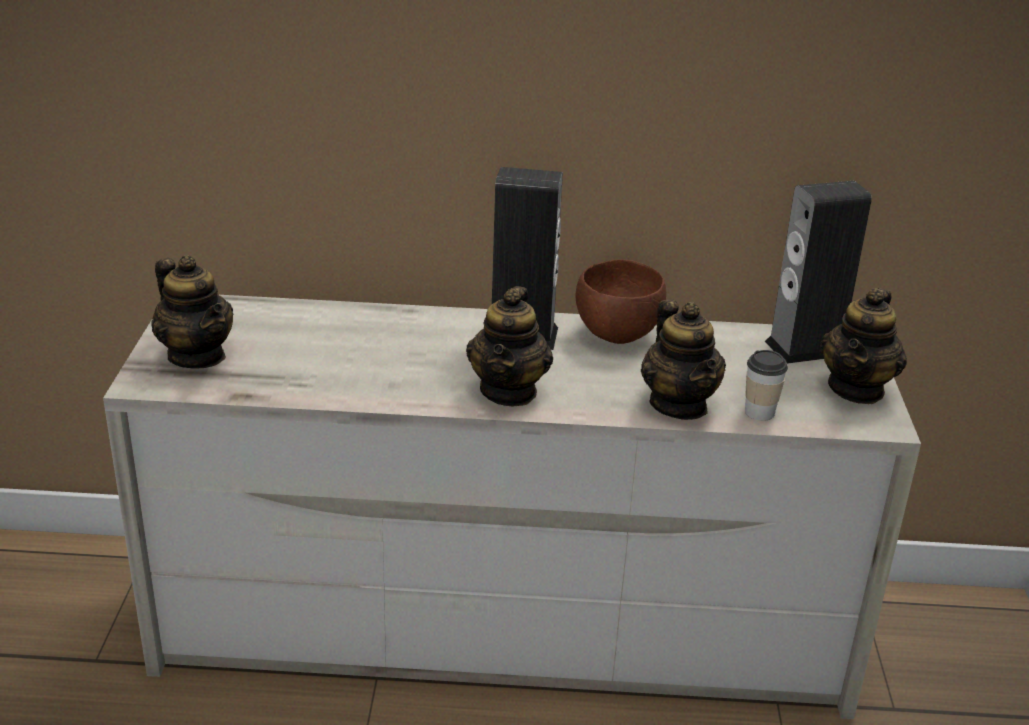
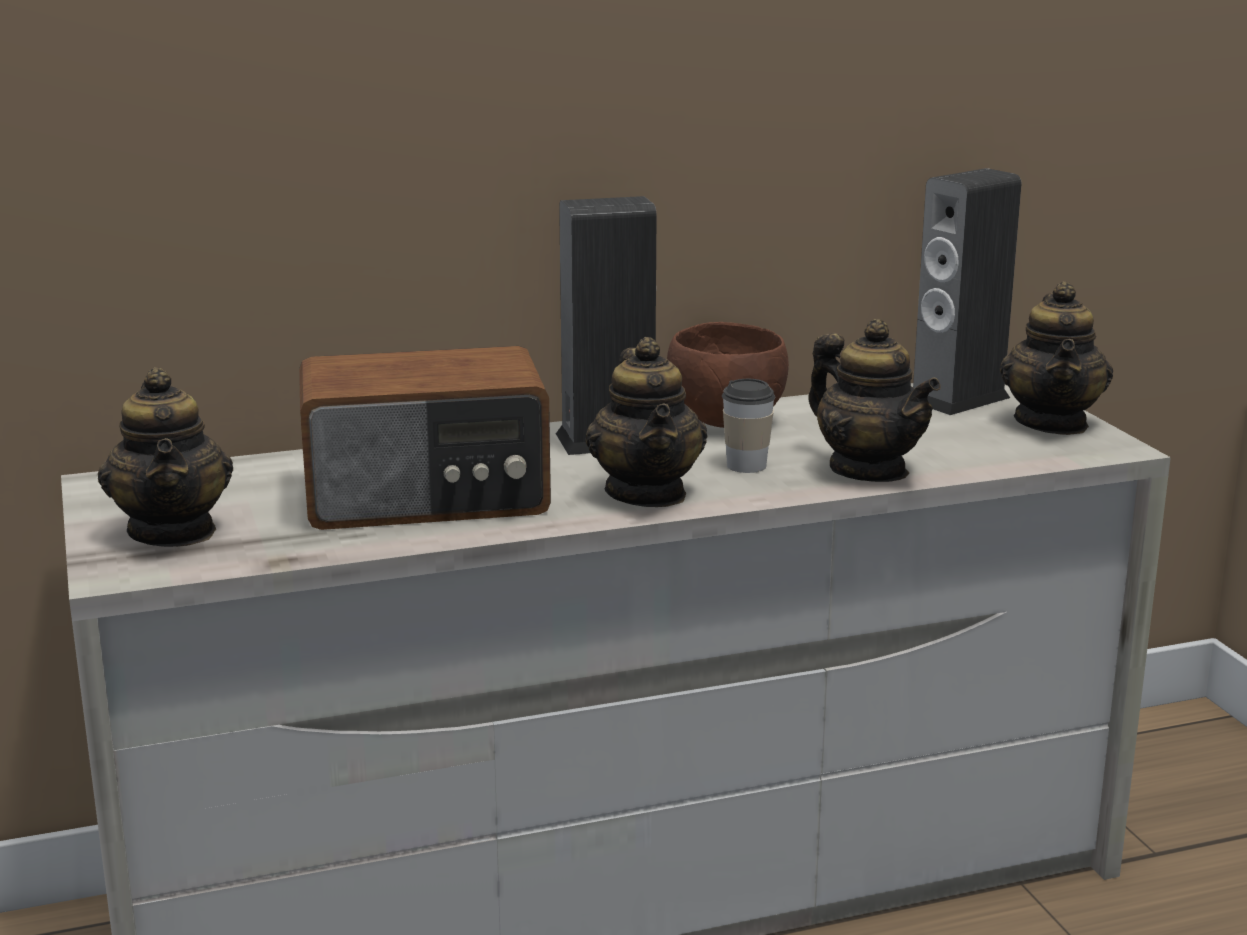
camera: 20 degrees left, 10 degrees down
teapot [152,255,233,368] -> teapot turned 45 degrees clockwise [98,367,233,547]
cup [745,350,788,421] -> cup moved to [722,379,775,473]
none -> radio [299,346,551,530]

